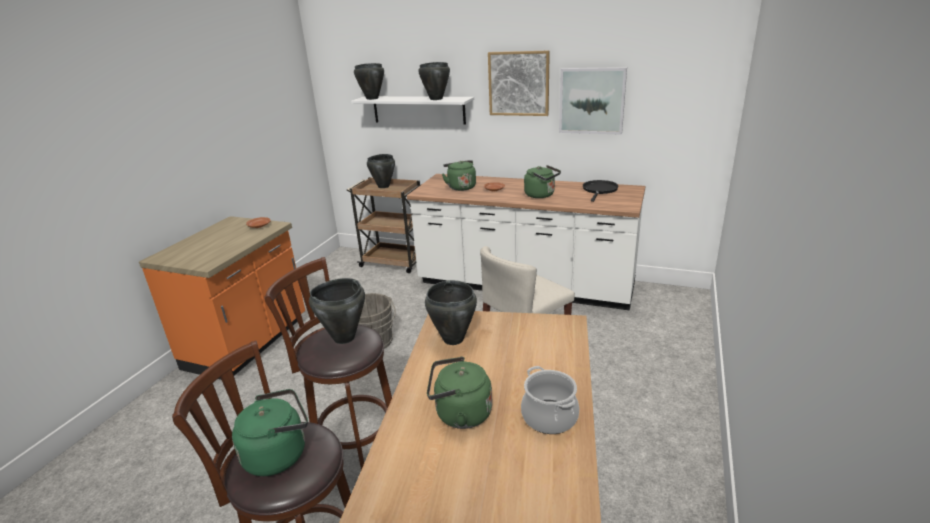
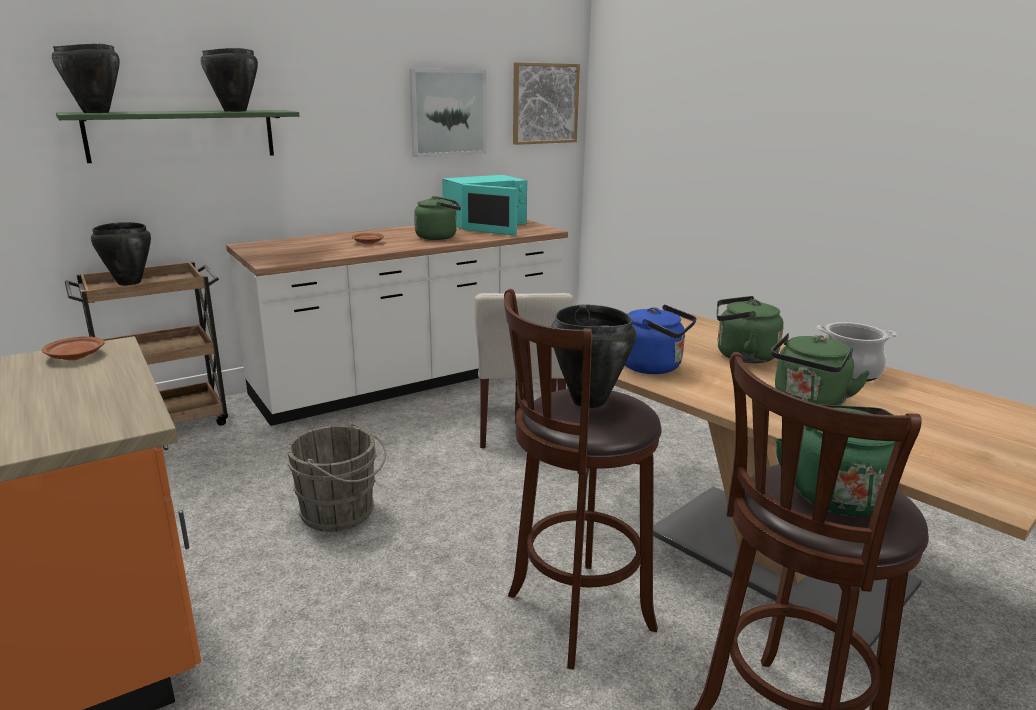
camera: 55 degrees left, 5 degrees down
white shelf [351,96,474,125] -> green shelf [56,110,299,163]
black cooking pot [425,280,477,345] -> blue kettle [625,305,697,374]
green kettle [442,160,476,191] -> green kettle moved to [717,296,784,363]
picture [488,51,550,116] -> picture moved to [513,62,580,145]
black frying pan [583,180,618,202] -> turquoise microwave [442,175,527,236]

